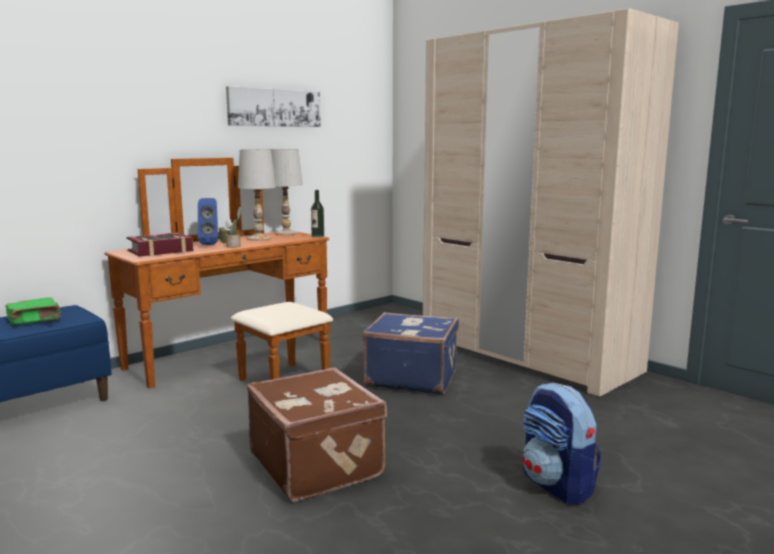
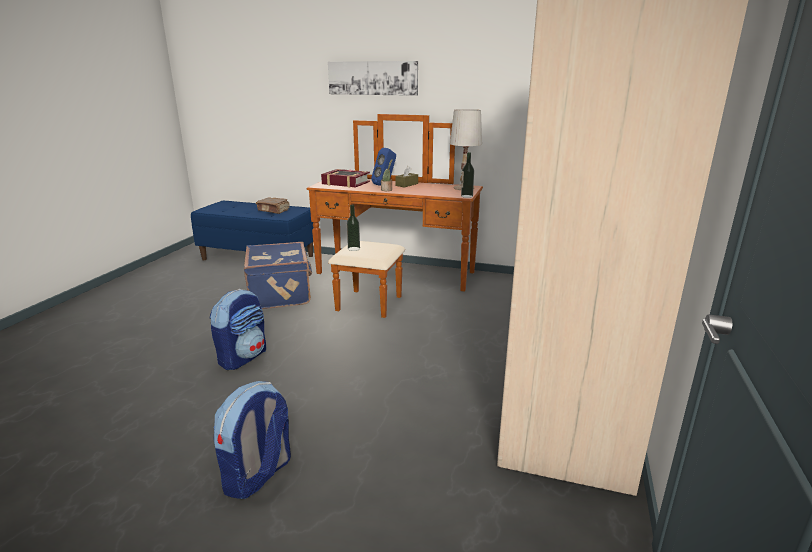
camera: 60 degrees right, 10 degrees up
green book [6,297,61,325] -> brown book [256,197,289,214]
picture [226,86,321,127] -> picture moved to [328,61,418,96]
white table lamp [238,149,276,241] -> none
brown suitcase [247,367,387,502] -> backpack [210,289,266,370]
blue suitcase [363,312,459,394] -> blue suitcase moved to [244,242,312,309]
none -> bottle [347,205,360,251]

